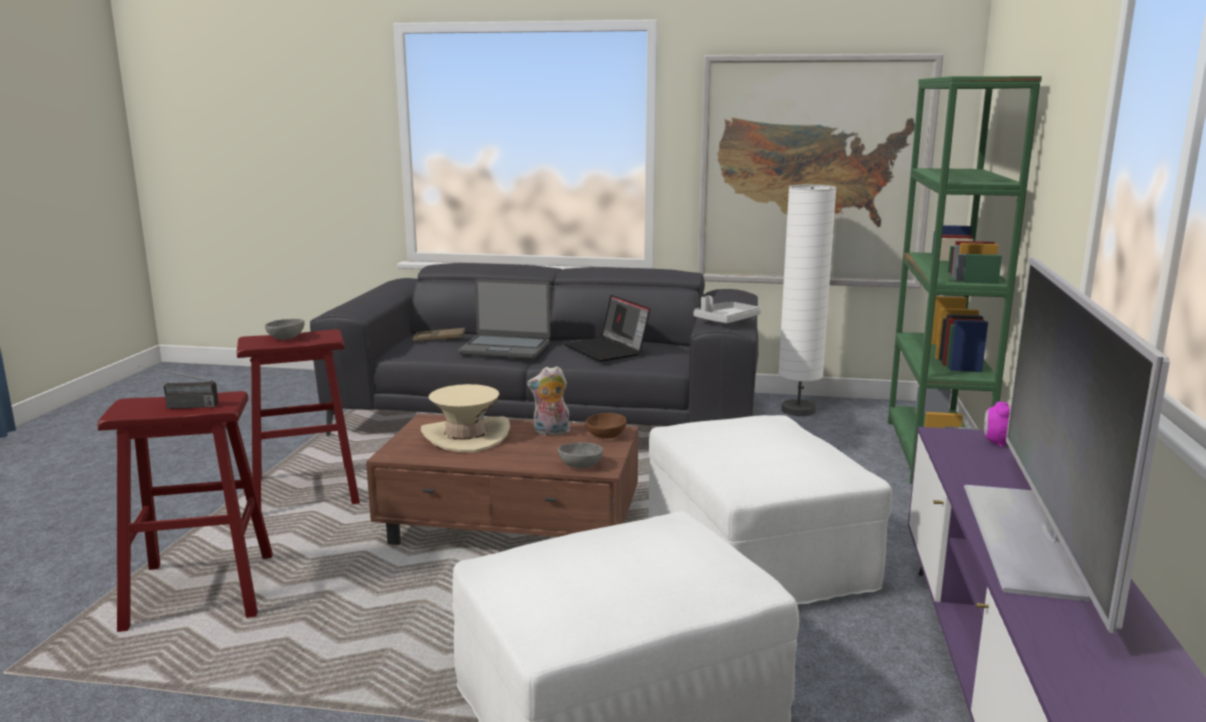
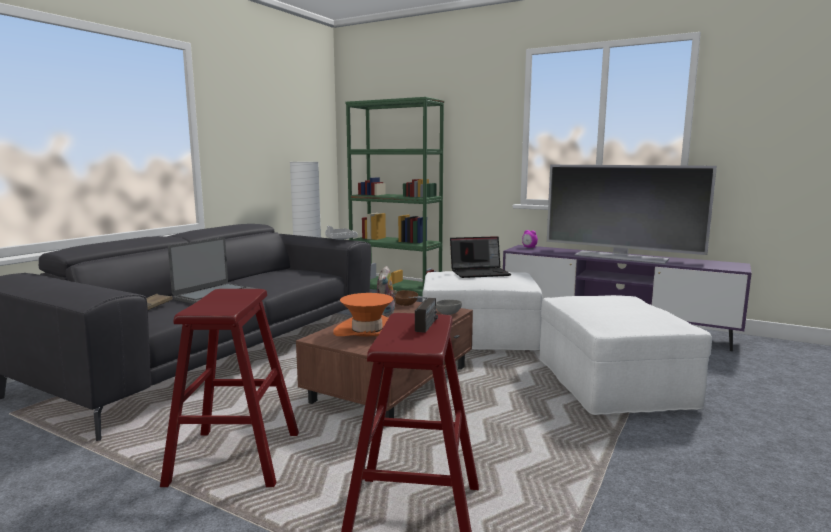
camera: 70 degrees left, 5 degrees down
grey bowl [265,319,304,340] -> none
beige hat [421,384,510,452] -> orange hat [333,293,394,336]
laptop [564,295,650,362] -> laptop moved to [450,236,511,278]
picture [698,53,944,288] -> none

